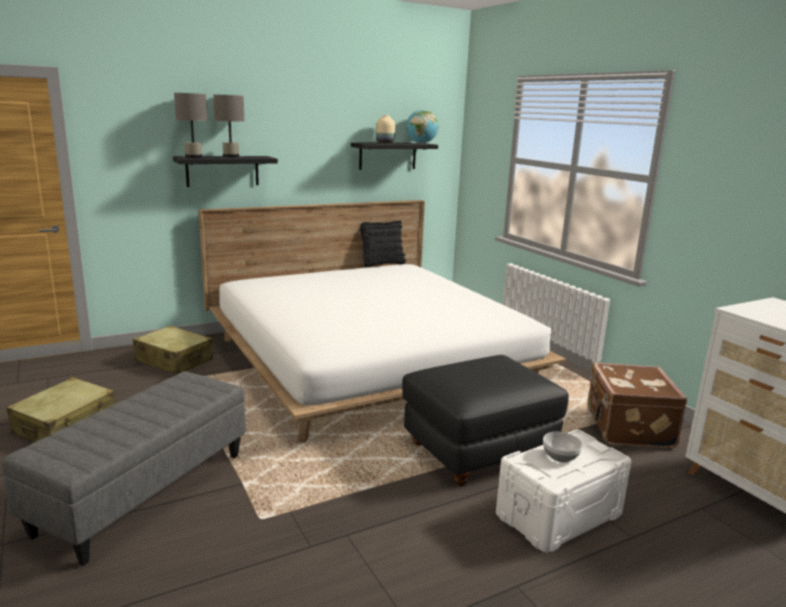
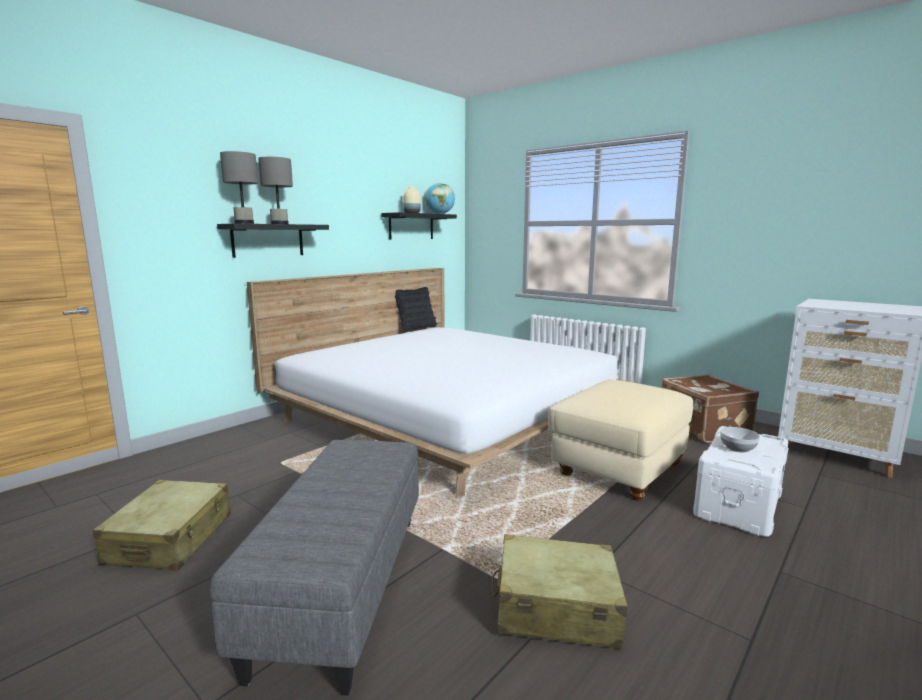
camera: 20 degrees left, 5 degrees down
beige suitcase [133,326,213,375] -> beige suitcase moved to [492,534,628,649]
black ottoman [402,355,569,486] -> beige ottoman [548,379,693,501]

